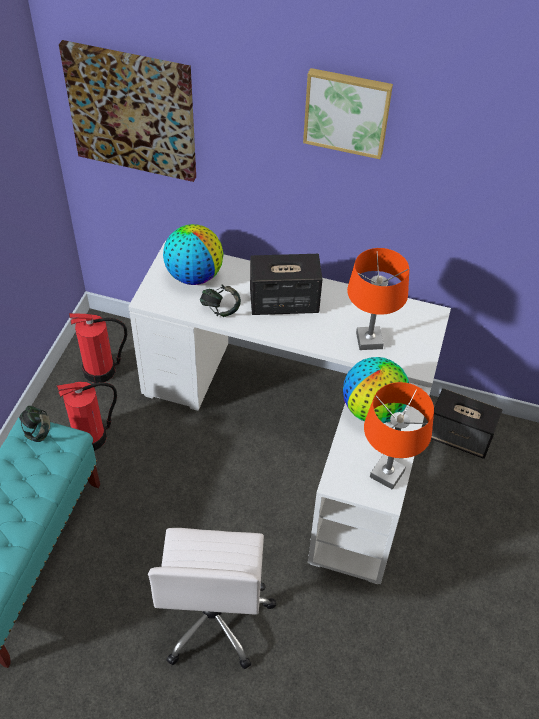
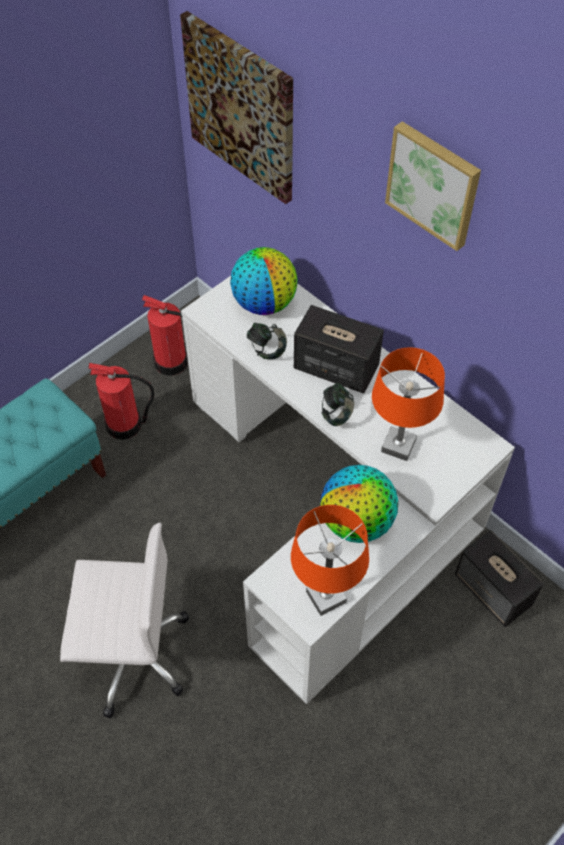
camera: 30 degrees right, 5 degrees up
headphones [19,406,50,442] -> headphones moved to [321,383,355,426]
white office chair [148,528,277,669] -> white office chair turned 120 degrees counterclockwise [60,522,189,719]

